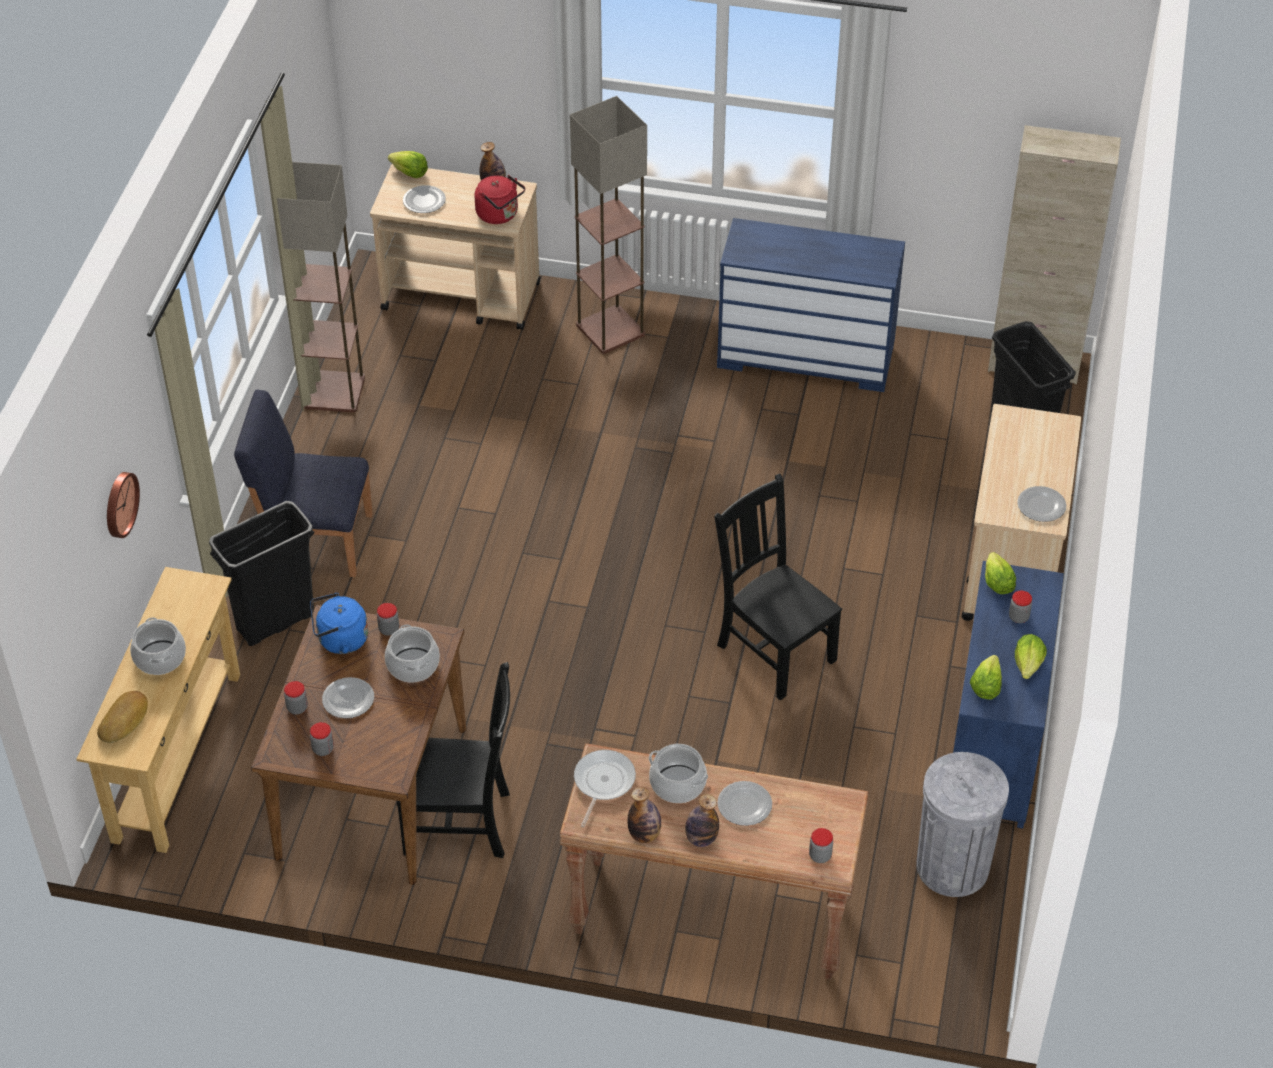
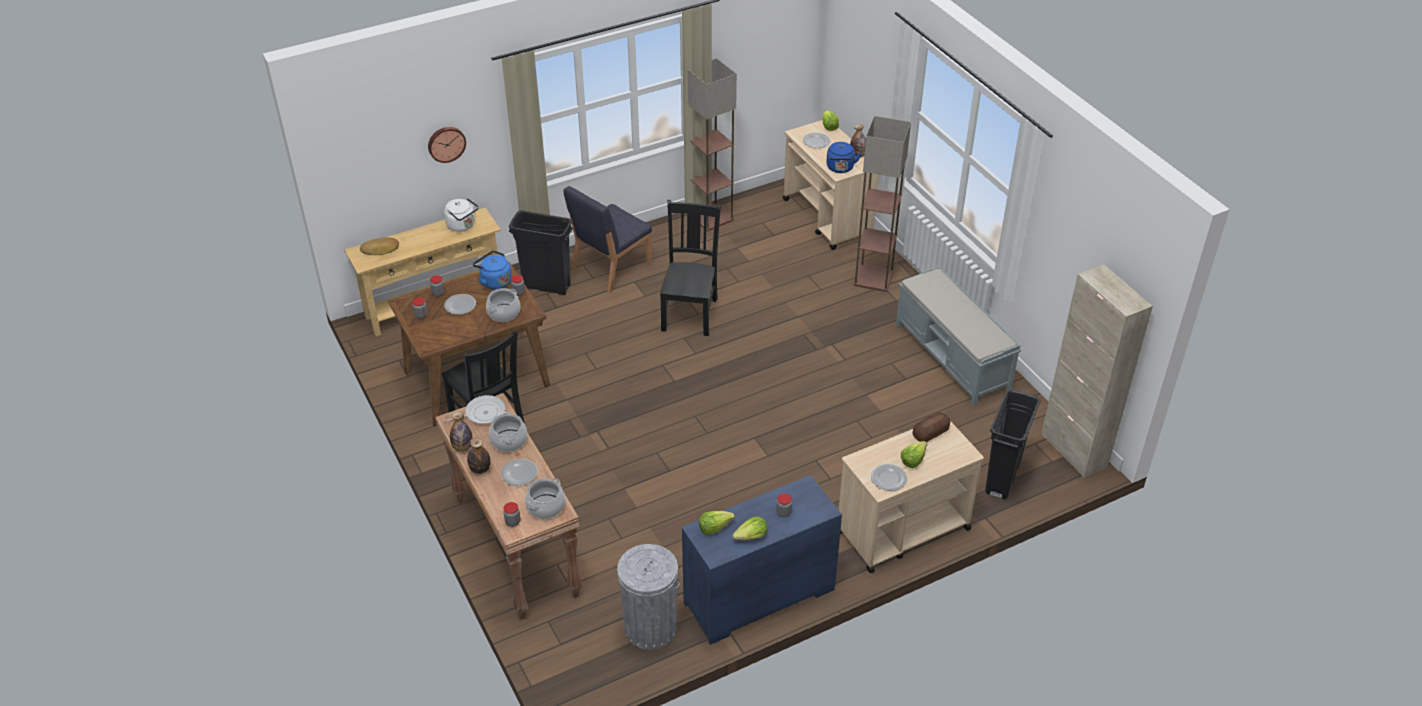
camera: 50 degrees right, 5 degrees down
cooking pot [130,617,186,675] -> cooking pot moved to [525,478,565,519]
blue chair [234,390,373,577] -> blue chair turned 105 degrees counterclockwise [563,186,652,293]
red kettle [474,175,525,224] -> blue kettle [826,142,861,173]
black chair [714,474,842,700] -> black chair moved to [660,200,721,336]
blue dresser [717,218,905,392] -> grey bench [896,266,1021,406]
lettuce [985,552,1016,594] -> lettuce moved to [901,441,927,468]
none -> white kettle [444,198,479,232]
none -> bread [912,412,951,442]

